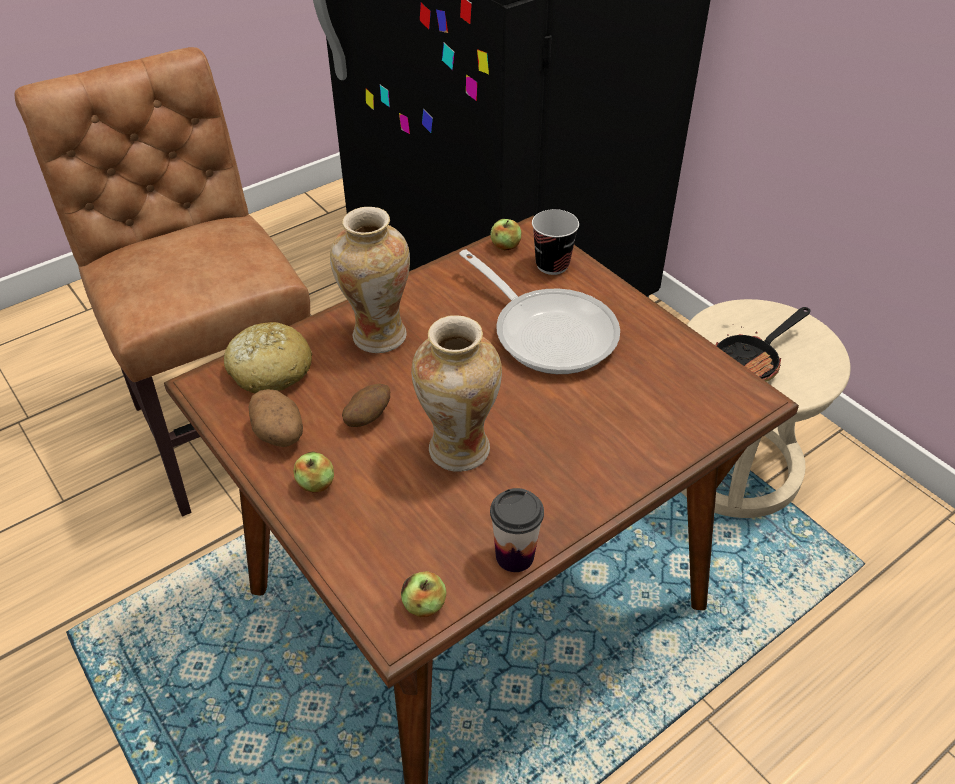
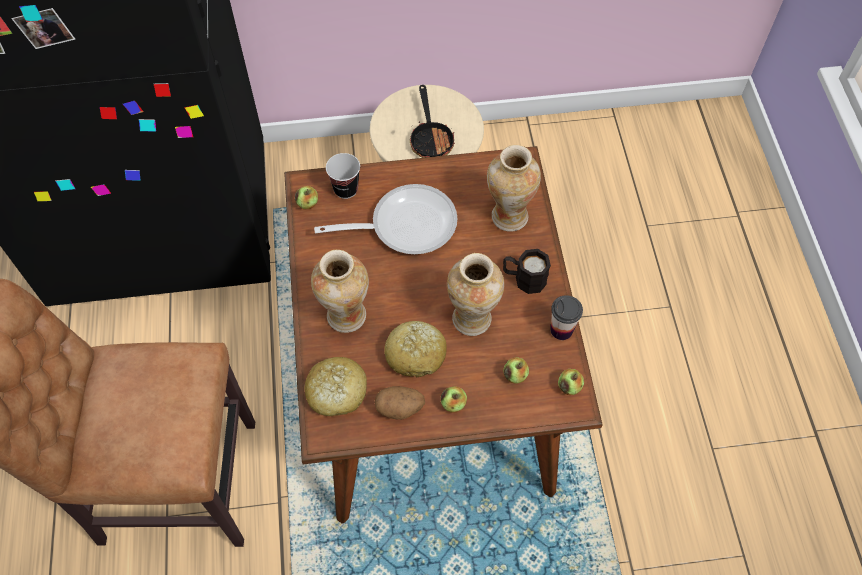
camera: 60 degrees left, 15 degrees up
potato [342,384,390,427] -> bread [384,321,447,377]
none -> vase [487,145,541,232]
none -> black mug [503,249,551,294]
none -> apple [503,357,529,384]

